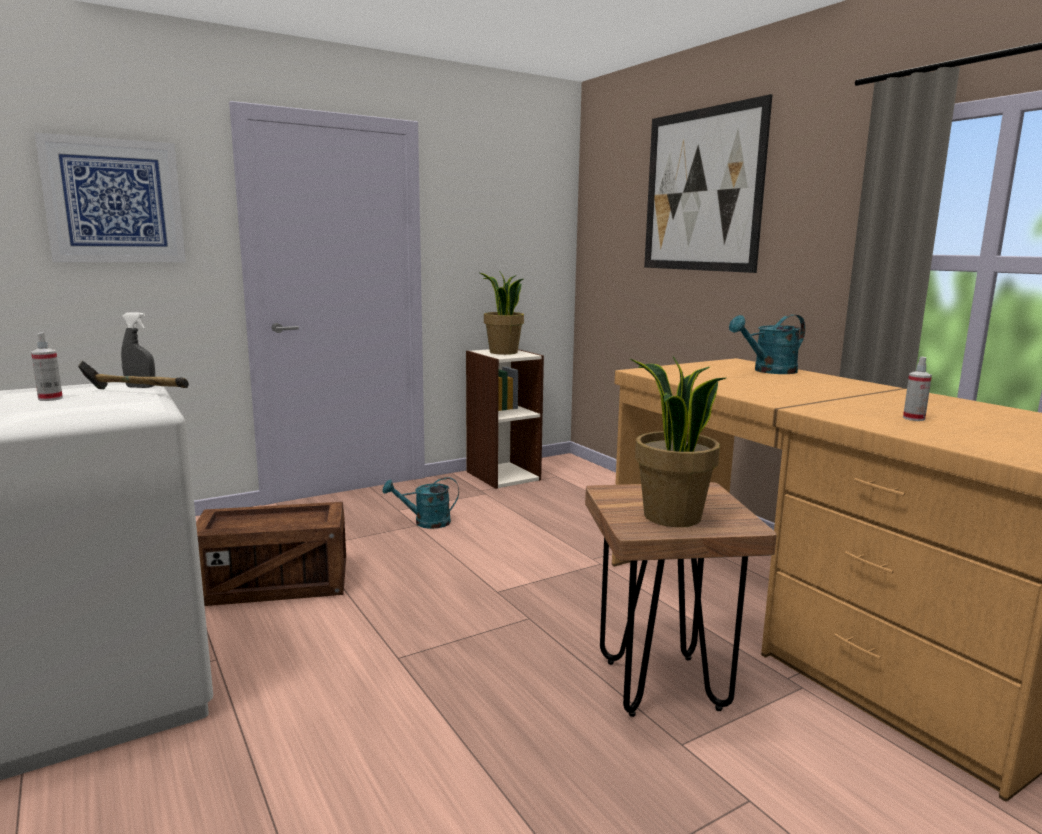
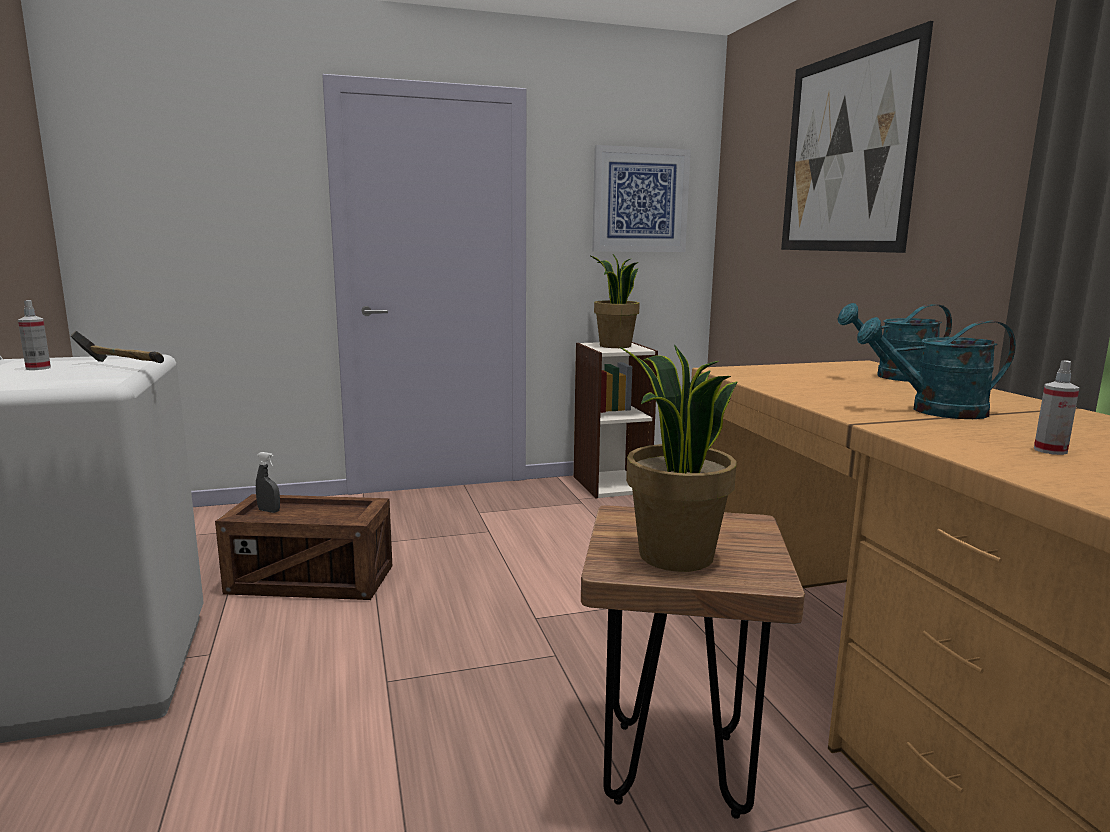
camera: 15 degrees right, 0 degrees up
picture [35,133,186,262] -> picture moved to [592,145,691,252]
grey spray bottle [121,312,155,388] -> grey spray bottle moved to [256,452,280,513]
turquoise watering can [382,477,459,529] -> turquoise watering can moved to [857,317,1016,419]

